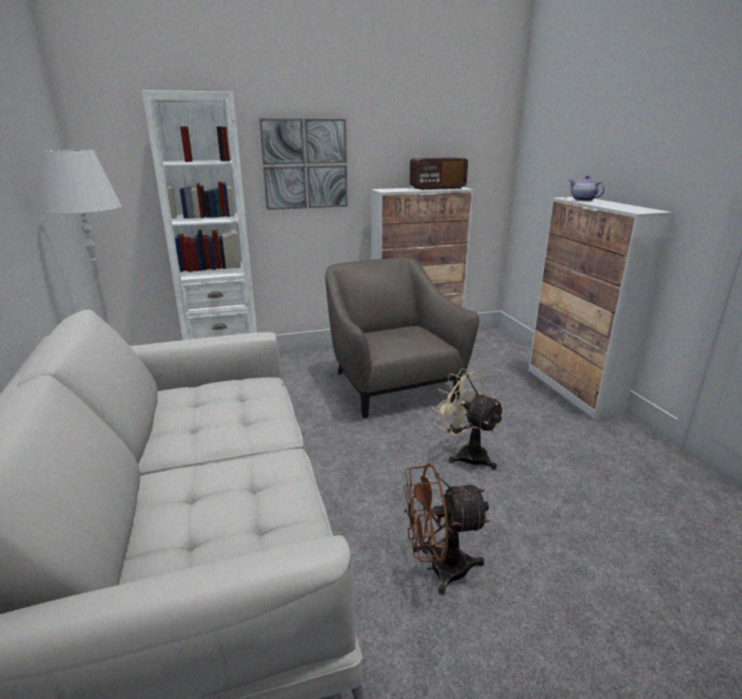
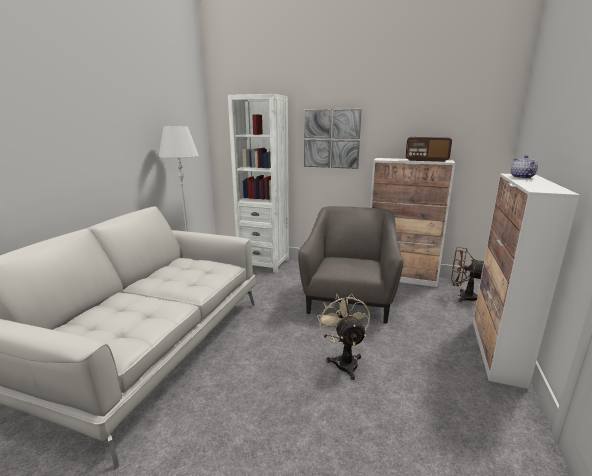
camera: 35 degrees right, 5 degrees down
brown fan [403,463,490,595] -> brown fan moved to [451,247,484,302]

